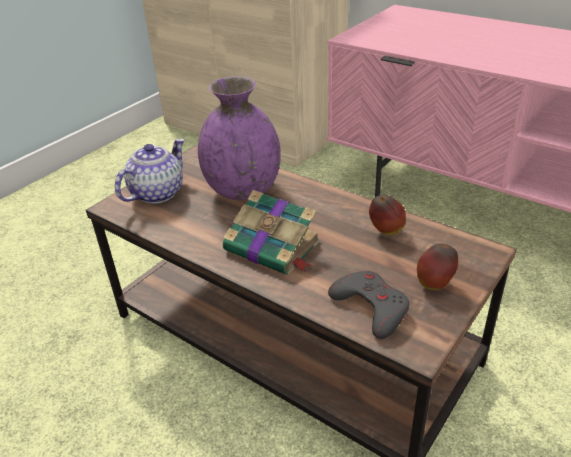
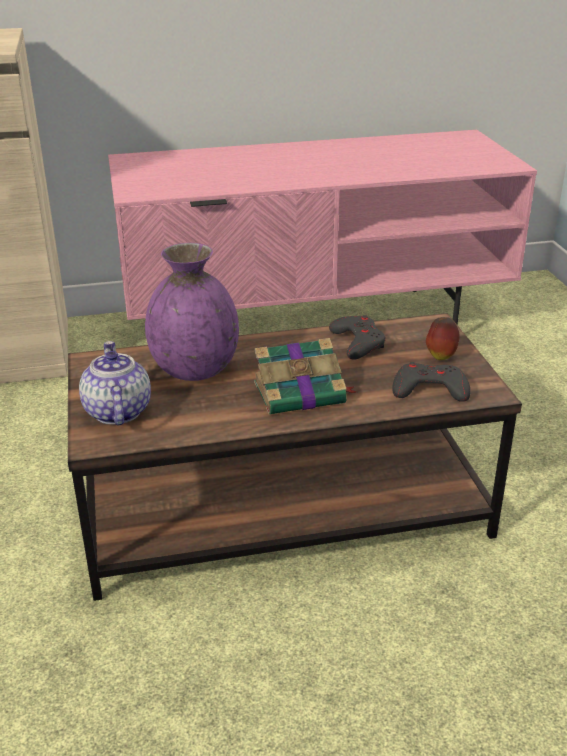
camera: 50 degrees left, 5 degrees down
apple [369,195,406,235] -> grey game controller [329,315,386,360]

